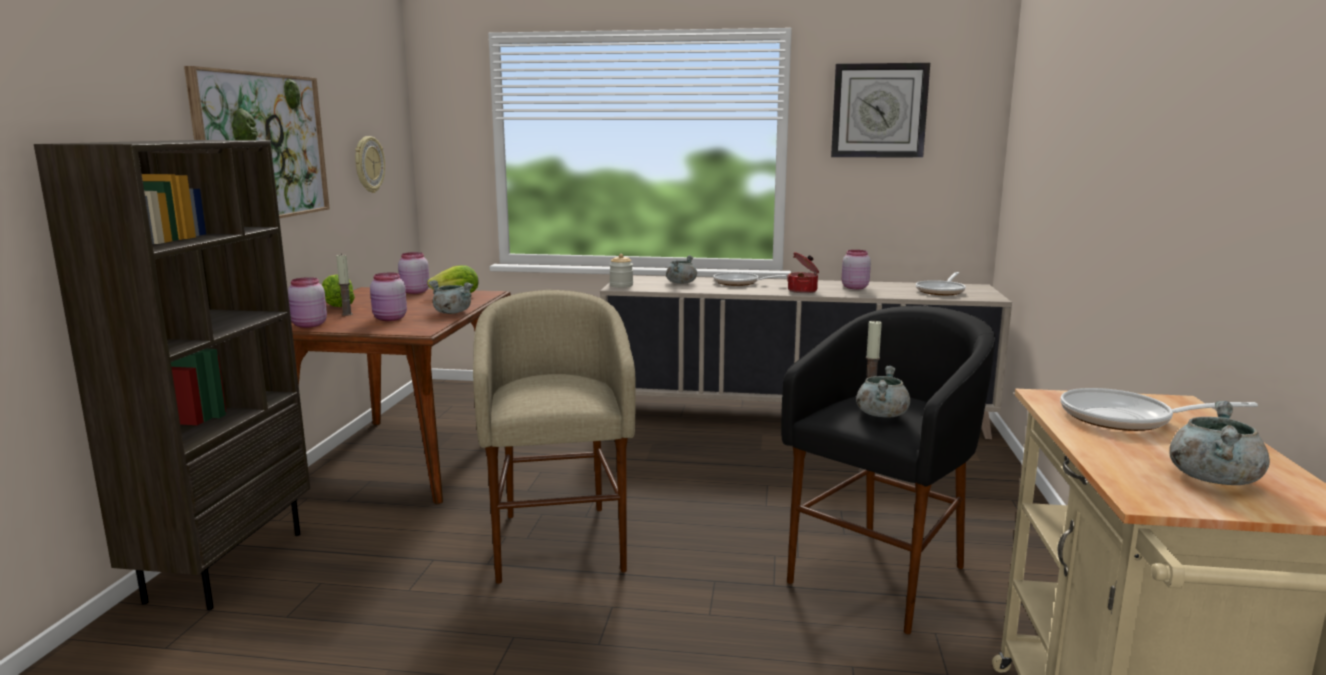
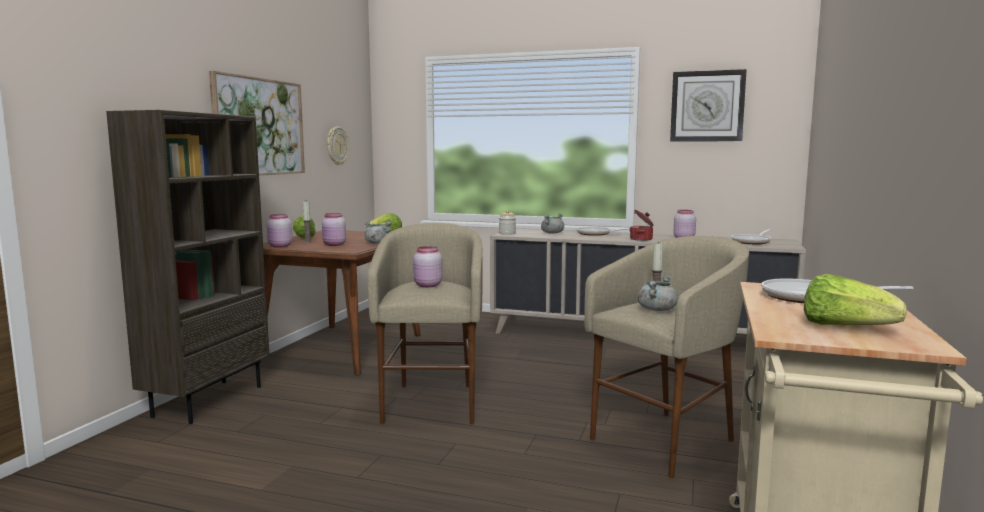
camera: 10 degrees right, 5 degrees down
pink jar [398,252,429,294] -> pink jar moved to [413,246,442,287]
black stool [781,306,995,634] -> beige stool [584,236,749,478]
grey cooking pot [1169,401,1270,485] -> lettuce [804,274,907,325]

